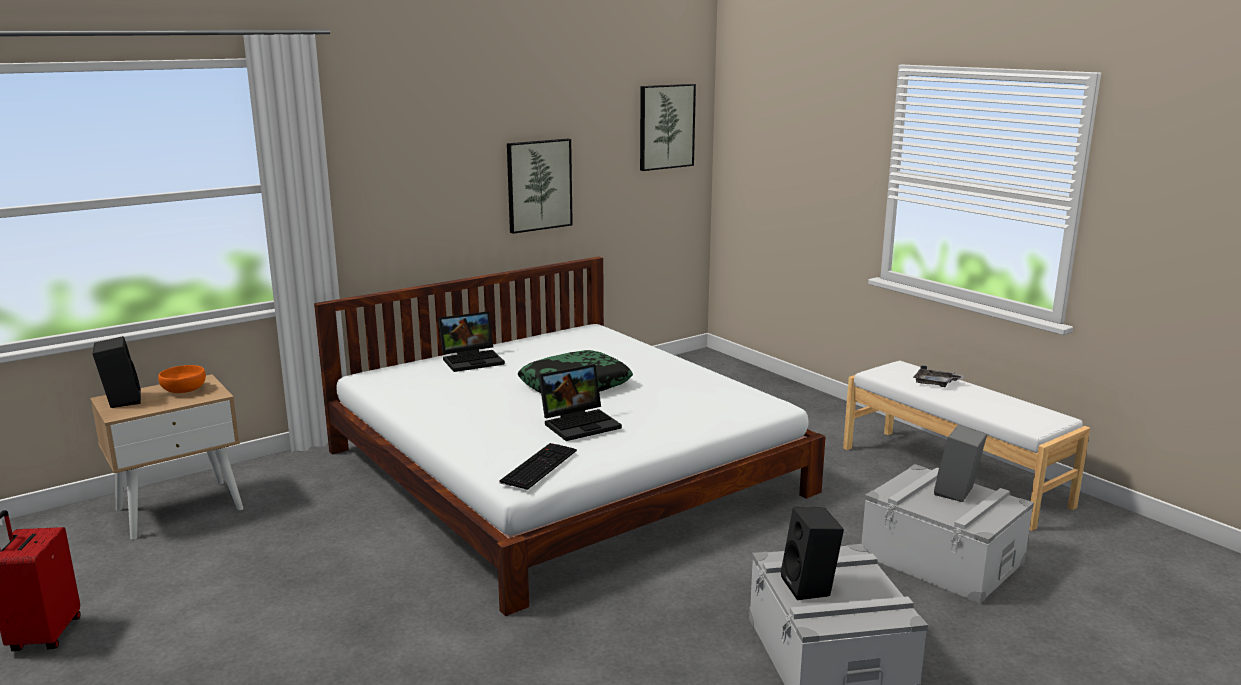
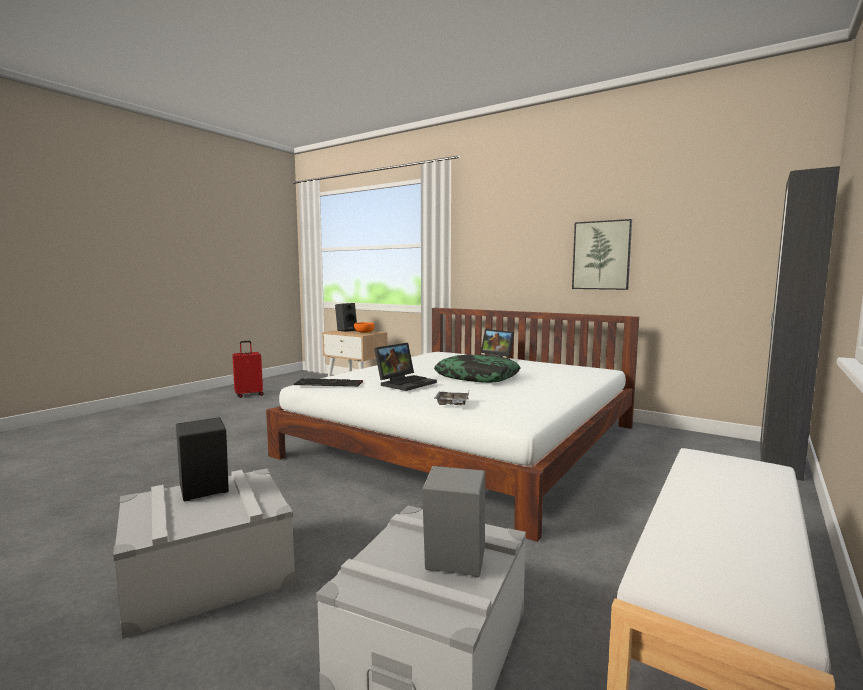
camera: 70 degrees right, 10 degrees down
laptop [539,364,622,441] -> laptop turned 90 degrees counterclockwise [374,343,437,391]
picture [640,84,696,171] -> none
grey tray [913,365,964,387] -> grey tray moved to [434,391,469,405]
none -> black wardrobe [760,166,840,481]

